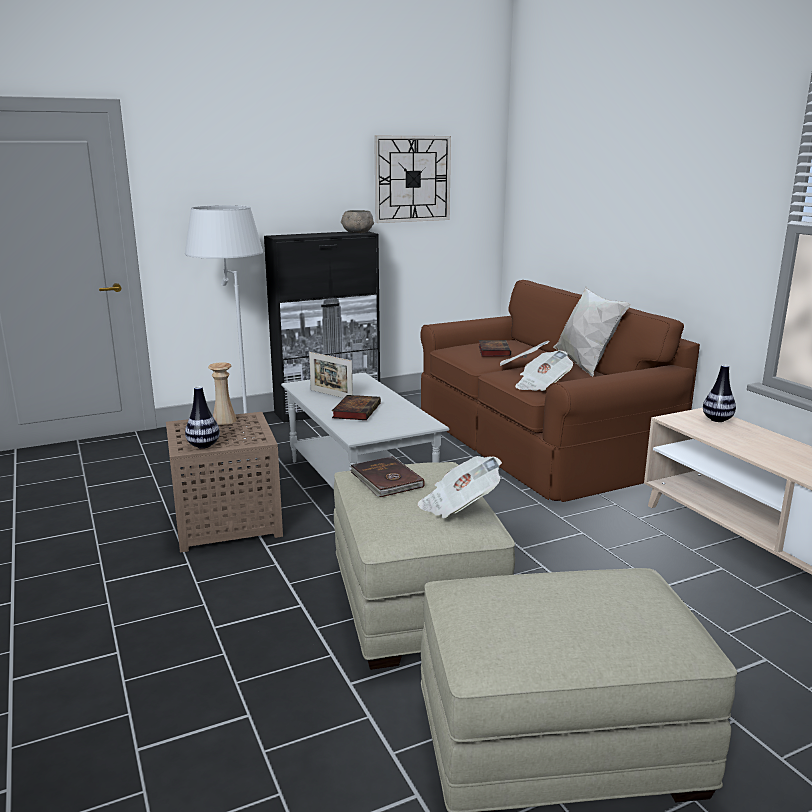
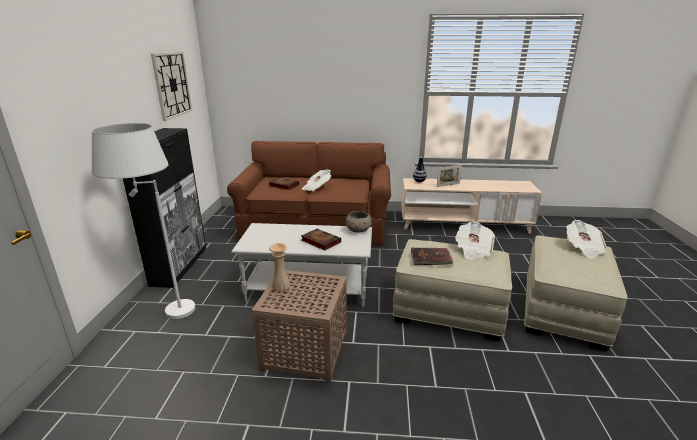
camera: 60 degrees left, 5 degrees up
vase [185,386,220,449] -> none
picture frame [309,352,353,398] -> picture frame moved to [437,164,462,187]
grey bowl [341,210,374,233] -> grey bowl moved to [346,211,371,233]
newspaper [515,350,573,391] -> newspaper moved to [566,220,607,258]
white pillow [553,285,631,377] -> none

